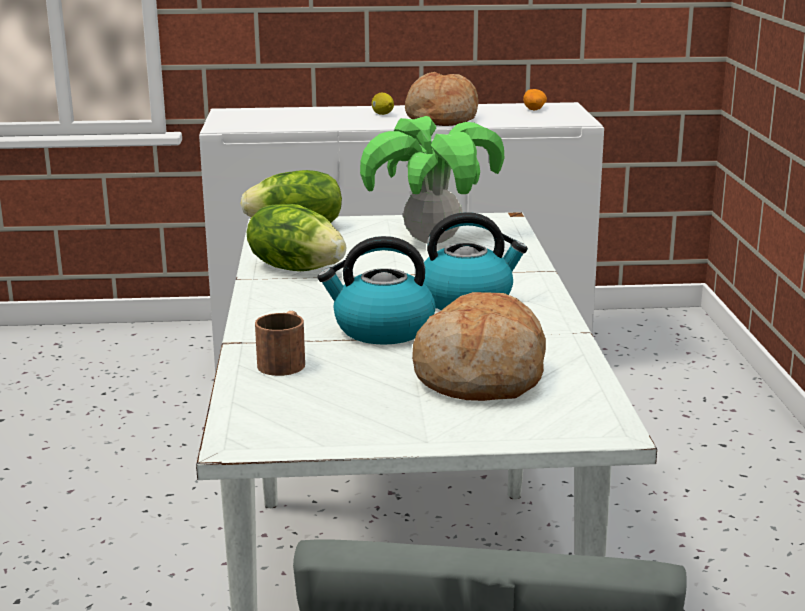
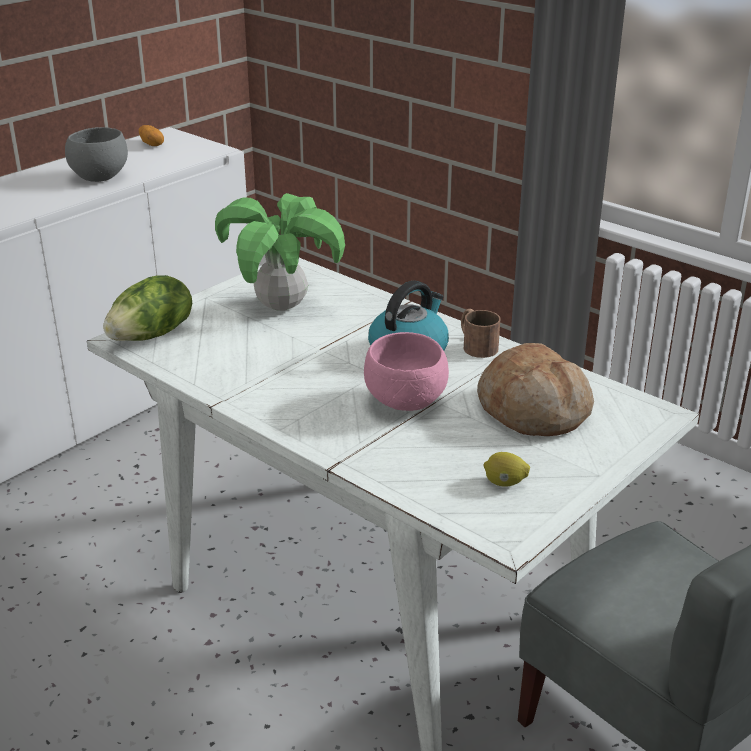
camera: 45 degrees left, 10 degrees up
lettuce [247,204,346,271] -> none
brown mug [255,311,305,376] -> brown mug moved to [461,309,500,358]
kettle [317,236,436,345] -> pink bowl [364,332,449,411]
lemon [372,93,394,115] -> lemon moved to [484,452,530,487]
bread [405,72,478,126] -> grey bowl [65,127,128,182]

